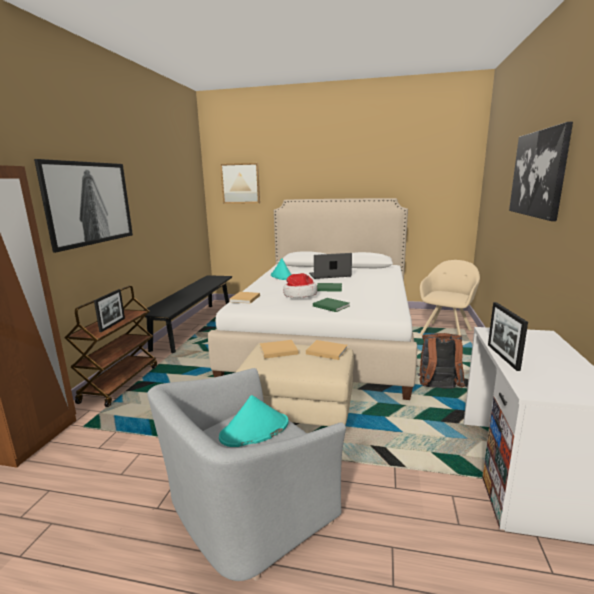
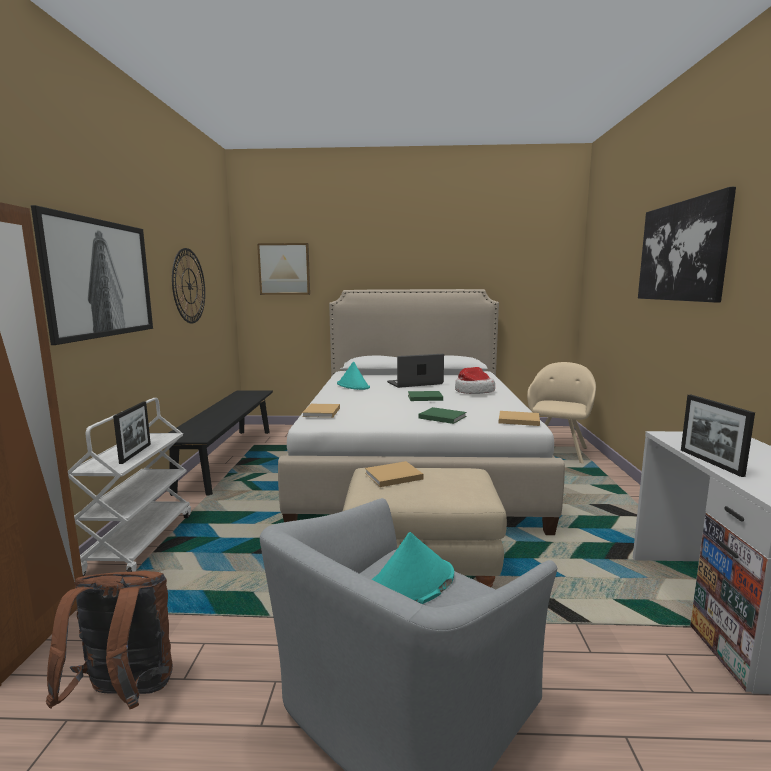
camera: 10 degrees left, 5 degrees down
brown cart [65,286,157,407] -> white cart [68,398,191,576]
hat [283,273,317,298] -> hat moved to [455,367,495,394]
beige book [306,340,348,360] -> beige book moved to [499,411,540,426]
brown backpack [418,333,465,389] -> brown backpack moved to [46,571,173,709]
none -> wall clock [172,248,205,323]

